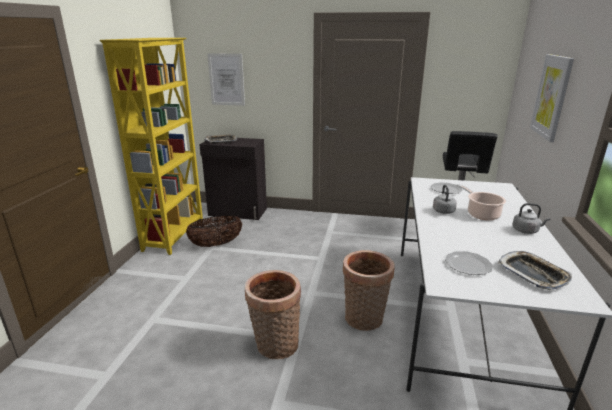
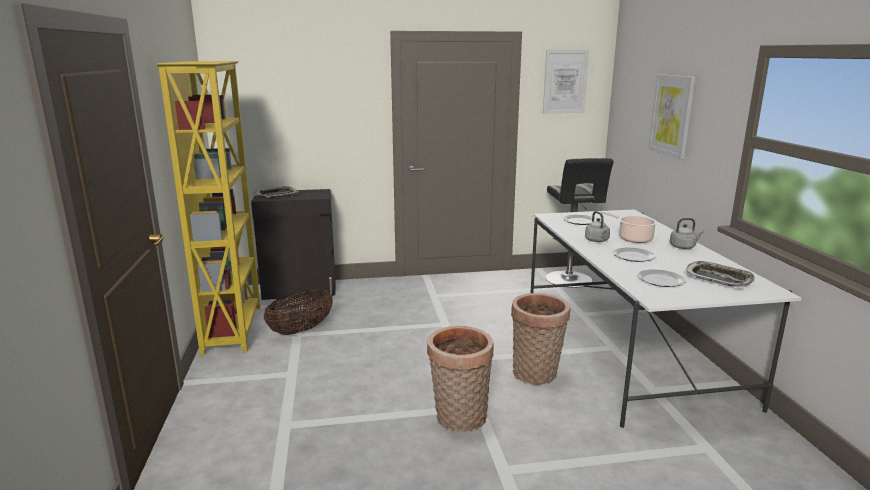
camera: 20 degrees left, 5 degrees down
picture [207,53,245,106] -> picture moved to [543,50,589,114]
none -> plate [613,247,656,262]

